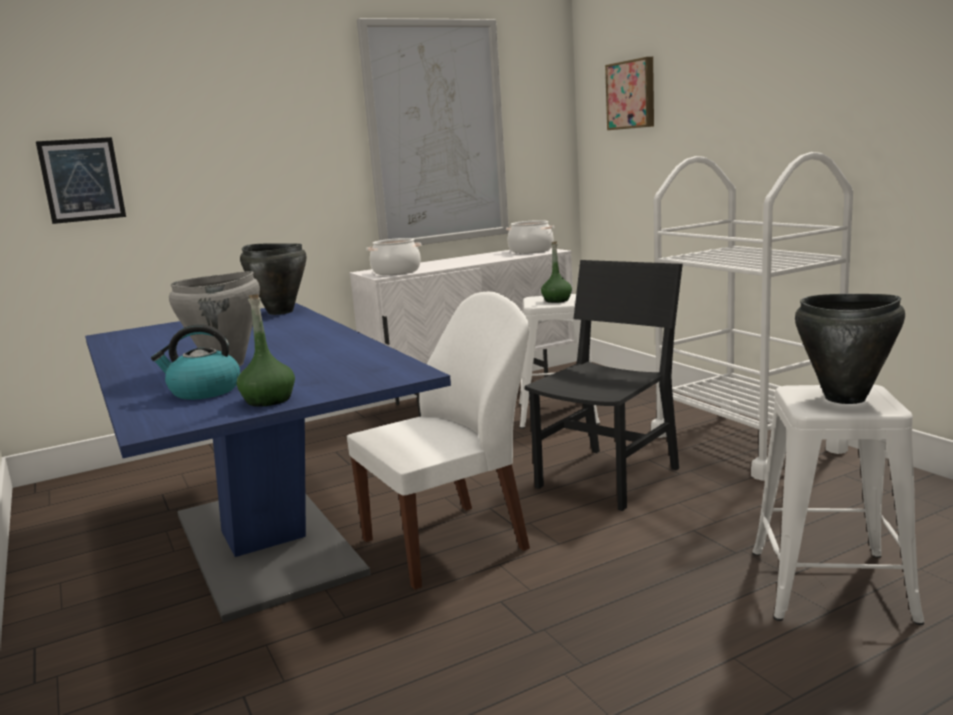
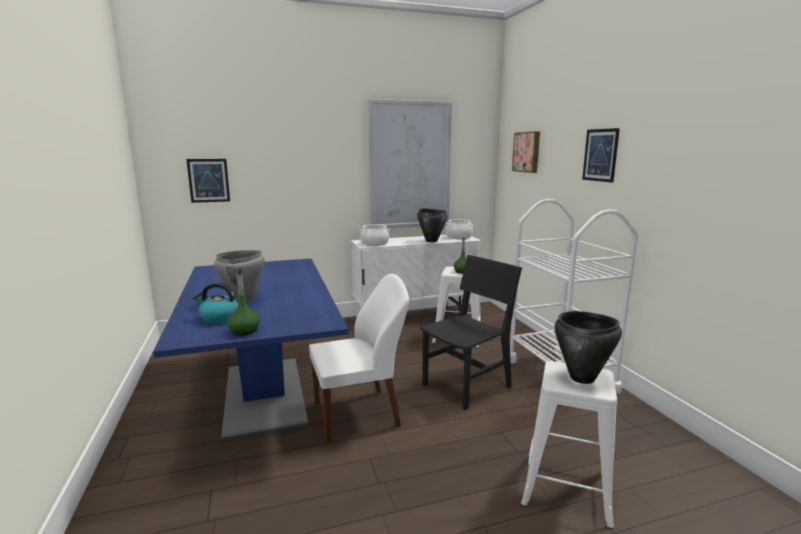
camera: 10 degrees right, 0 degrees up
black cooking pot [240,244,306,315] -> black cooking pot moved to [417,208,447,242]
none -> picture [582,128,620,183]

